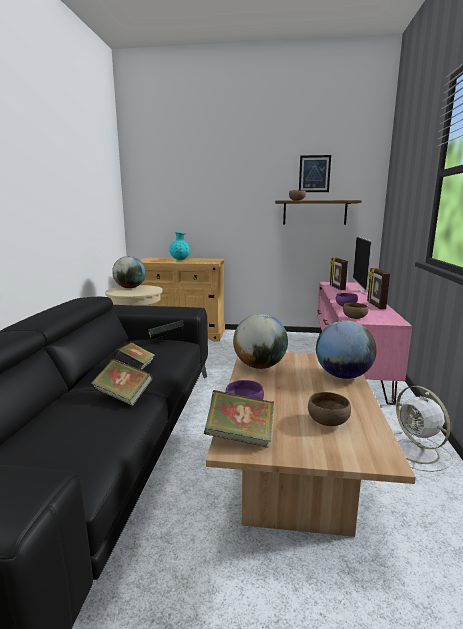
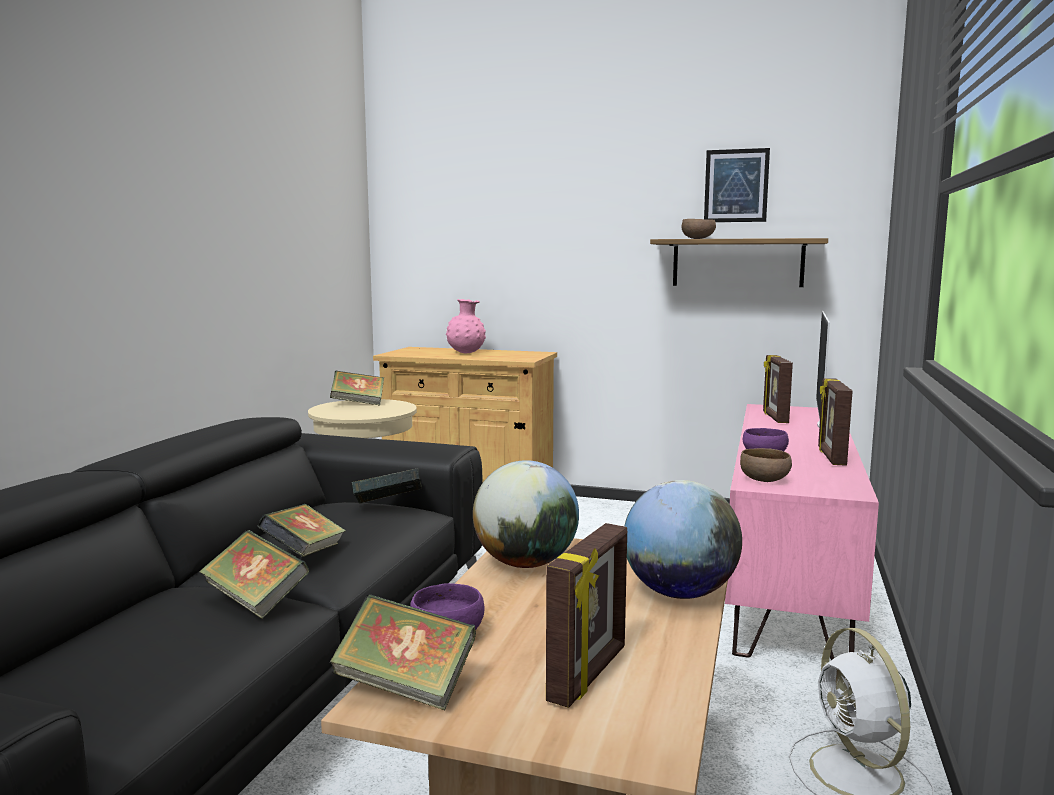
camera: 10 degrees right, 5 degrees down
globe [112,256,146,288] -> book [330,371,384,405]
turquoise vase [169,232,190,260] -> pink vase [446,299,486,353]
brown bowl [308,392,351,426] -> picture frame [546,523,627,708]

